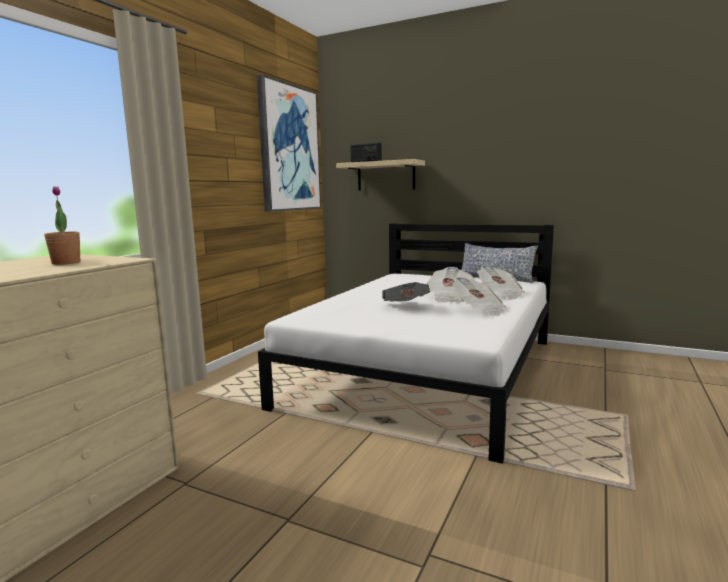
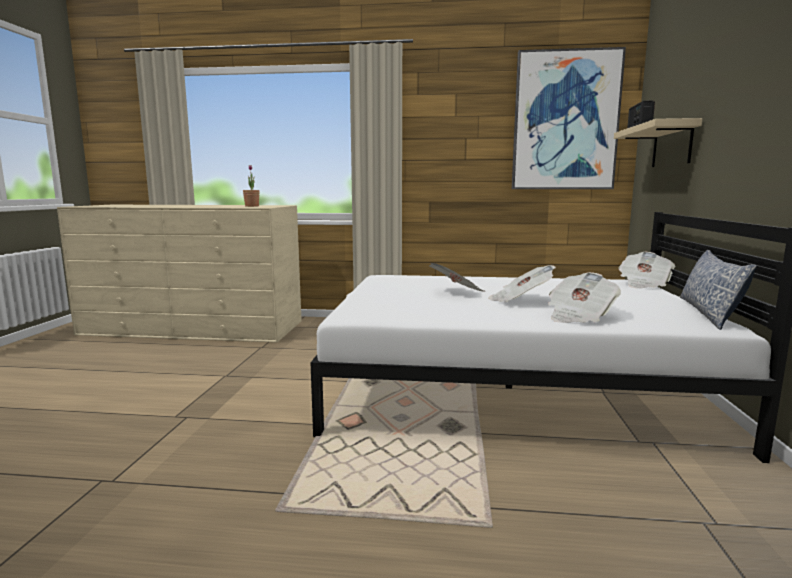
camera: 70 degrees right, 0 degrees up
newspaper [453,277,507,316] -> newspaper moved to [618,252,675,289]

